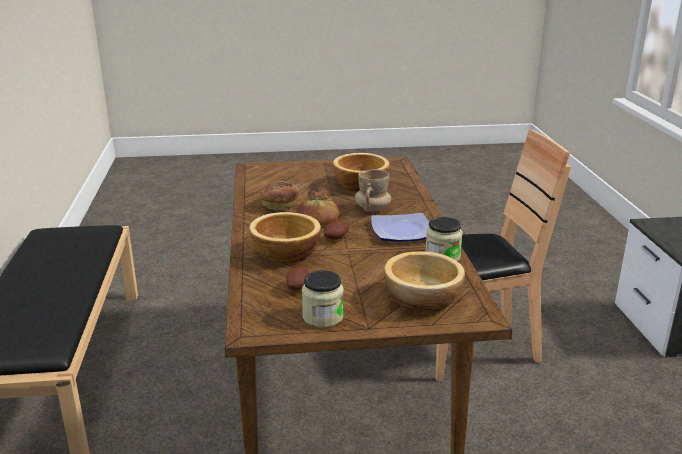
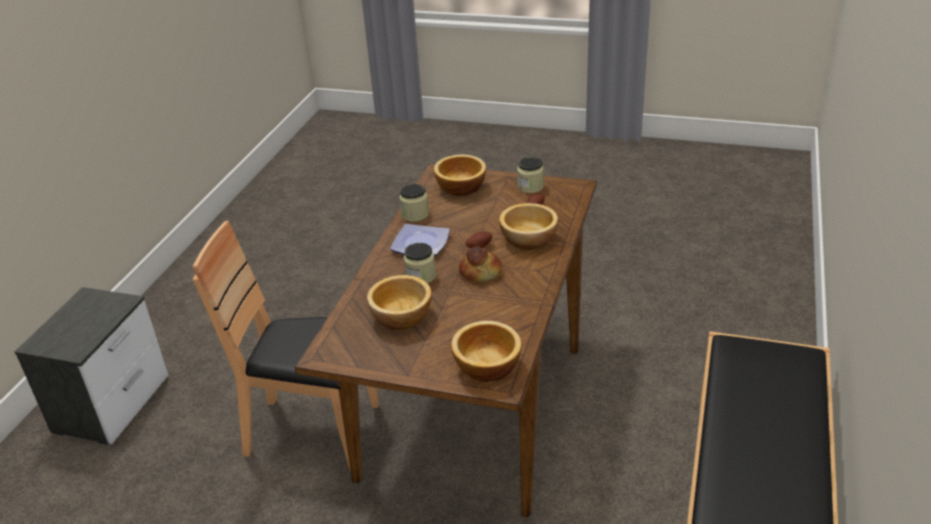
camera: 155 degrees left, 10 degrees up
bread [260,181,298,211] -> none
beige mug [355,169,391,213] -> jar [404,243,436,283]
none -> bowl [451,321,521,382]

